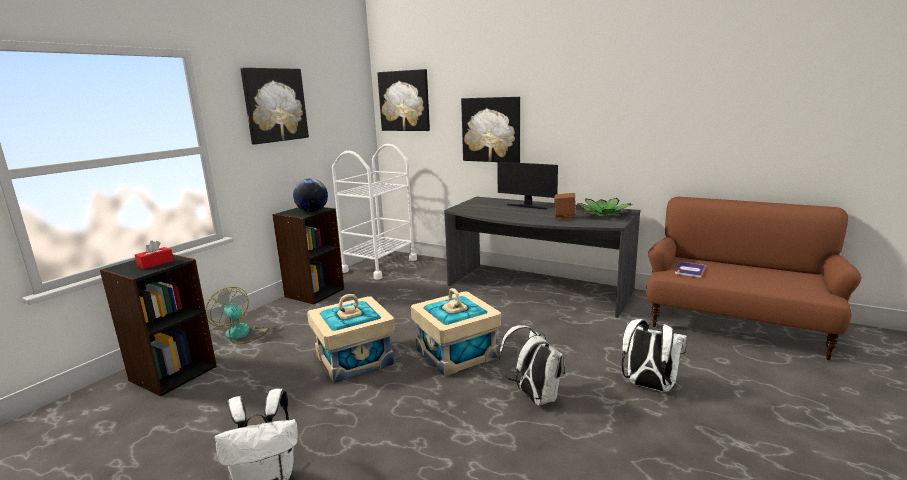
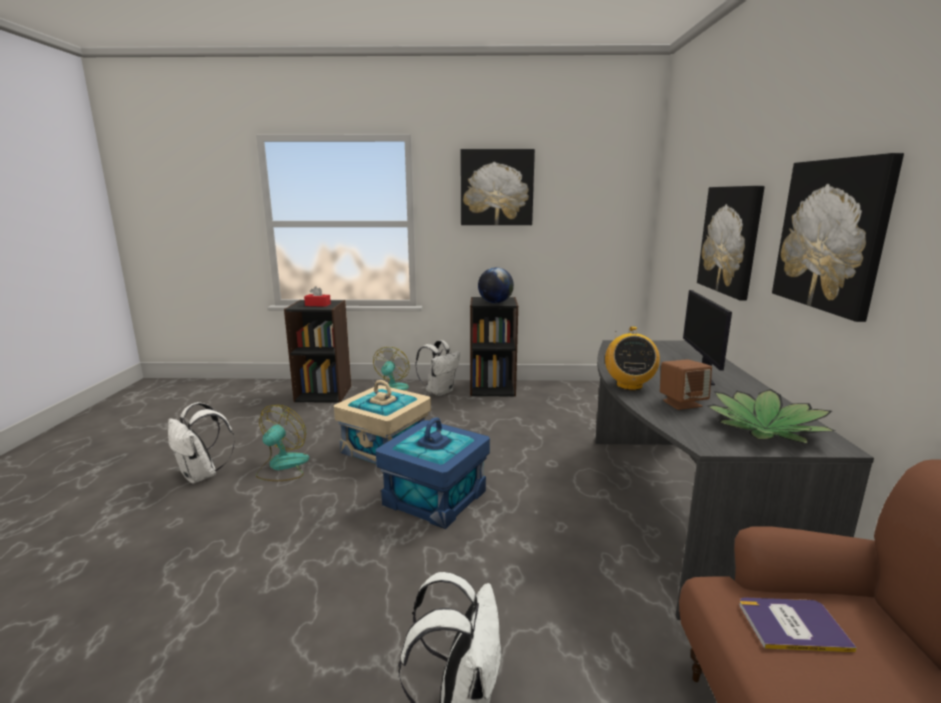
camera: 60 degrees right, 0 degrees up
white cart [332,144,417,280] -> none
picture [377,69,430,131] -> picture moved to [772,153,904,322]
beige storage box [411,288,501,377] -> blue storage box [376,417,490,529]
white backpack [499,325,565,405] -> white backpack moved to [415,340,460,396]
none -> fan [256,405,309,481]
none -> radio [605,326,660,390]

